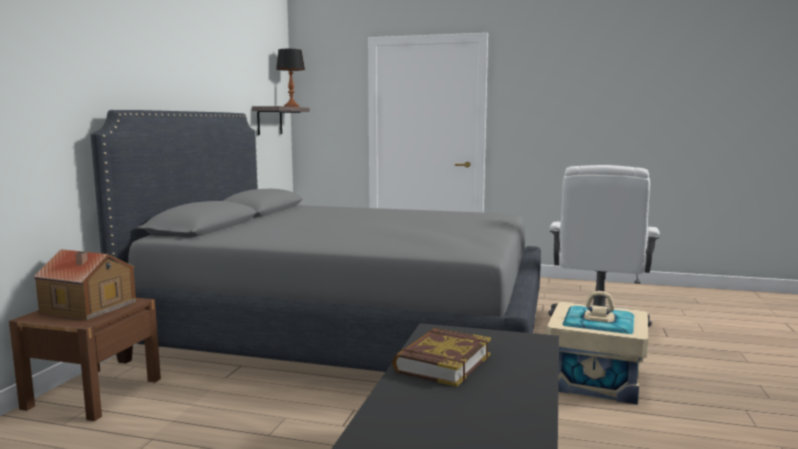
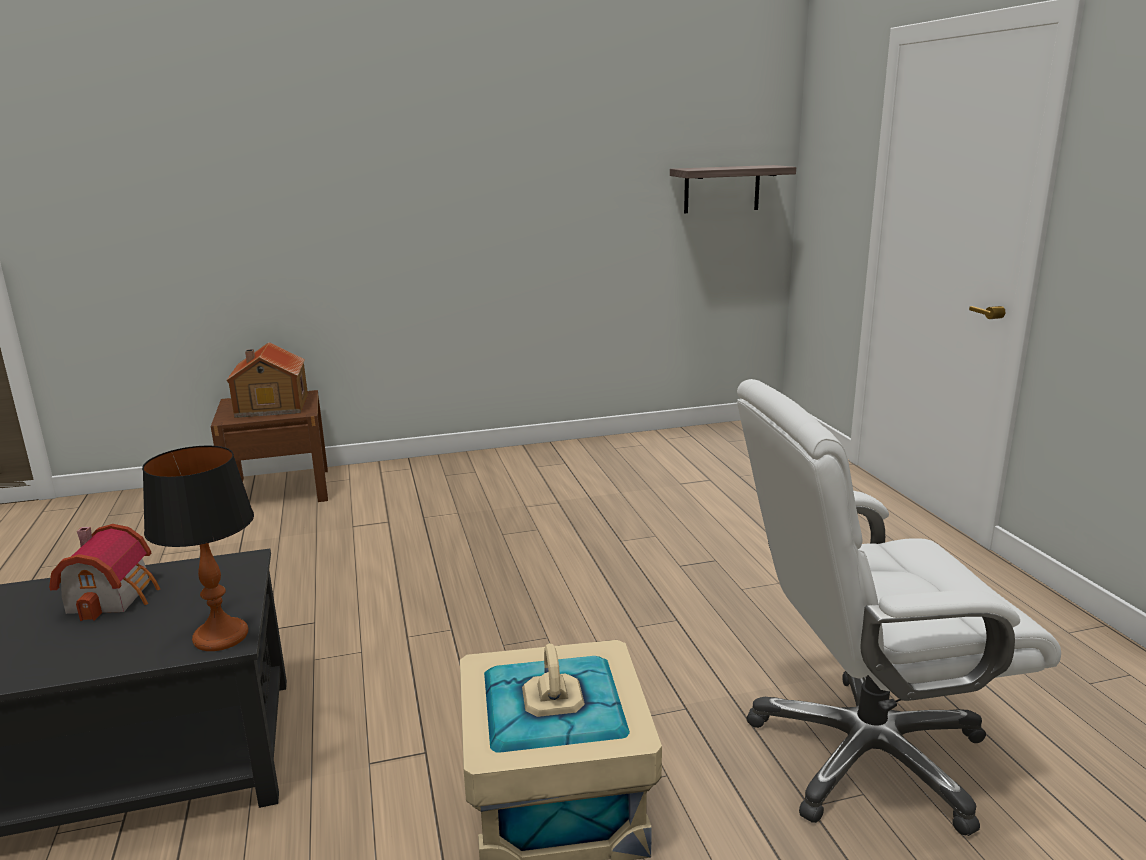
camera: 60 degrees right, 10 degrees up
grey bed [91,110,541,372] -> none
table lamp [276,49,305,107] -> table lamp moved to [142,446,254,651]
book [392,328,491,387] -> toy house [49,524,160,621]

